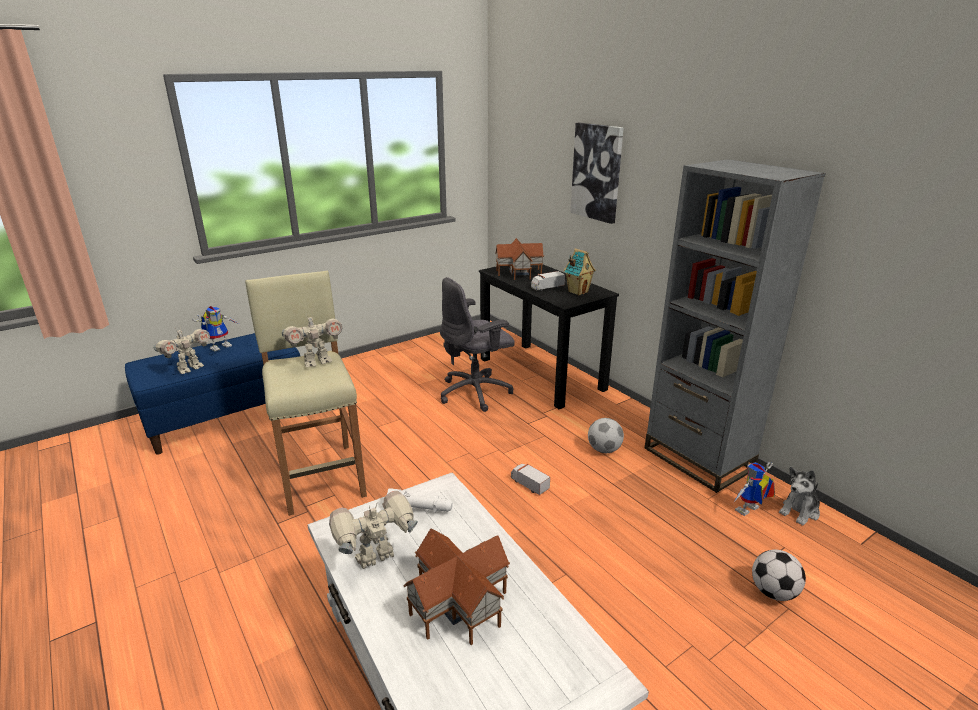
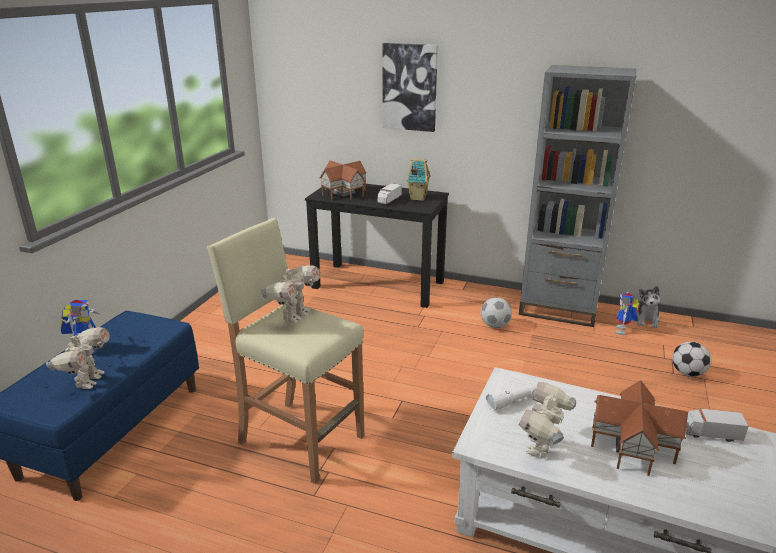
camera: 35 degrees left, 0 degrees up
grey office chair [440,277,515,412] -> none
toy truck [511,464,550,495] -> toy truck moved to [686,408,749,442]

